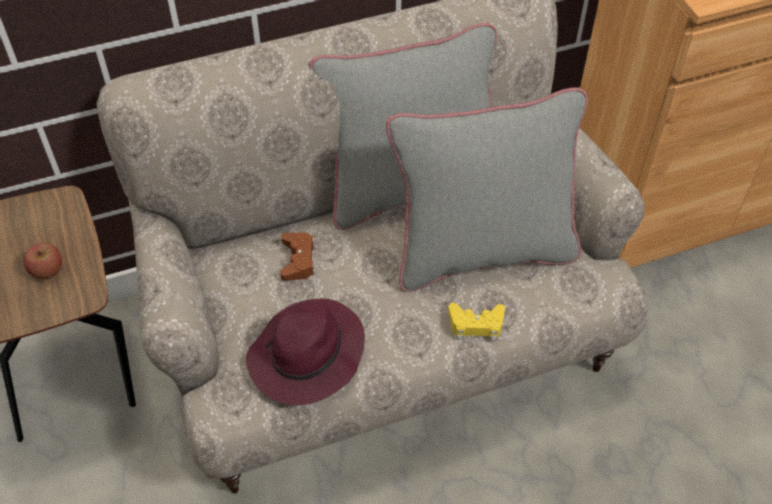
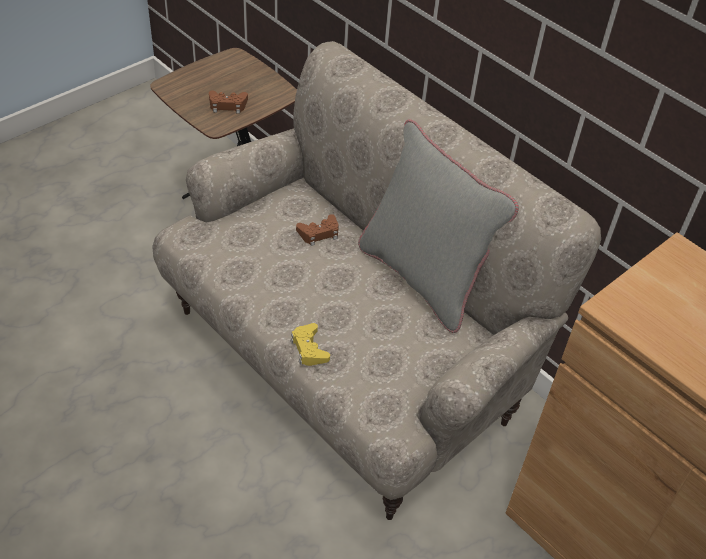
camera: 65 degrees right, 5 degrees down
apple [24,243,63,279] -> brown game controller [209,91,248,114]
purple hat [246,298,365,406] -> none
grey pillow [386,87,588,292] -> none

